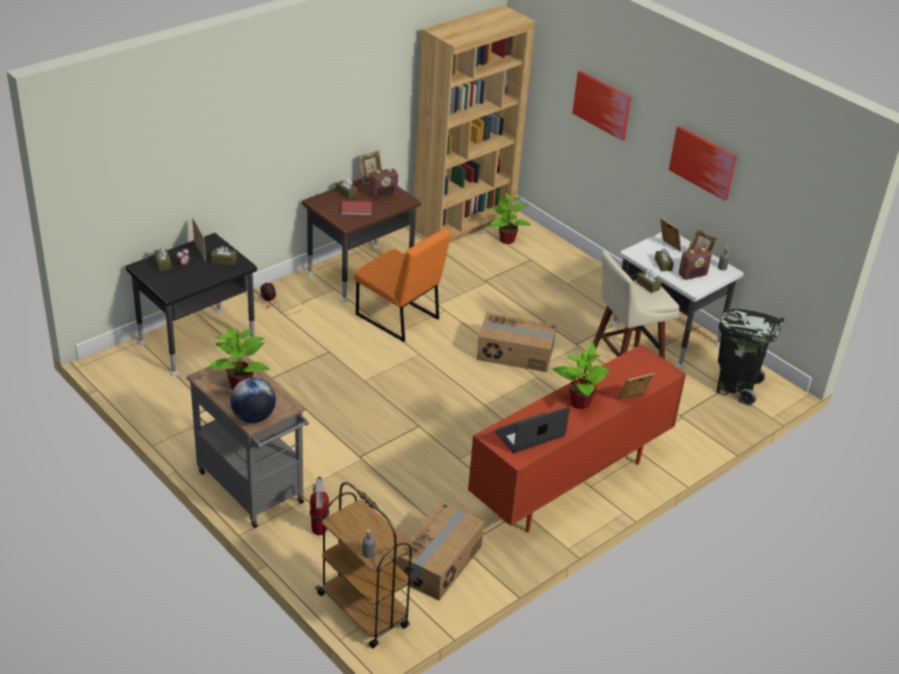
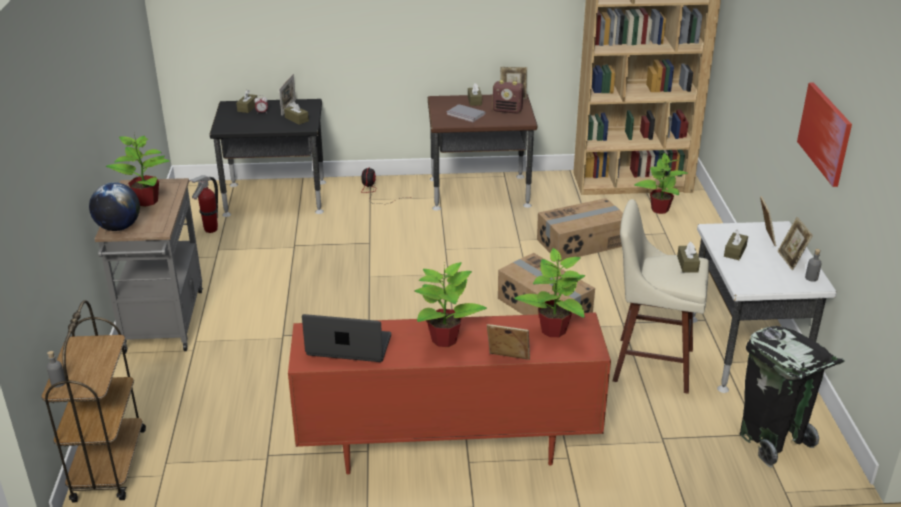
camera: 40 degrees right, 5 degrees down
fire extinguisher [309,477,329,535] -> fire extinguisher moved to [189,175,218,233]
red book [341,201,371,215] -> grey book [446,104,485,122]
orange chair [354,228,451,342] -> none
cardboard box [396,502,485,601] -> cardboard box moved to [537,198,623,261]
picture [572,71,631,140] -> none
radio [679,248,712,280] -> none
none -> potted plant [514,248,586,337]

